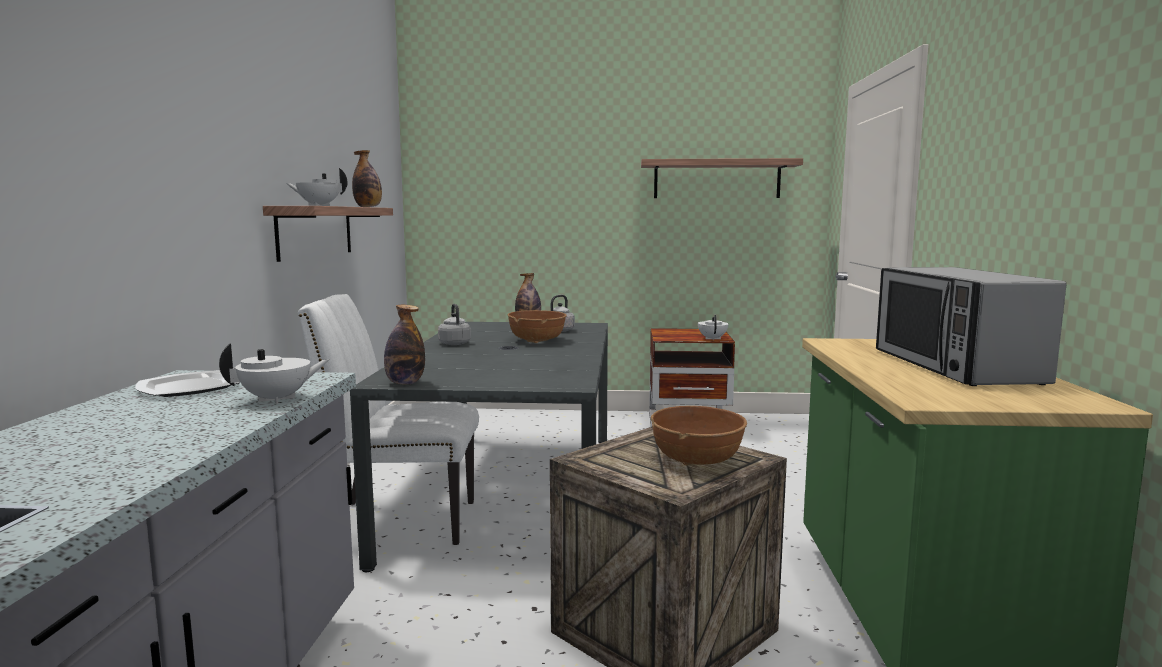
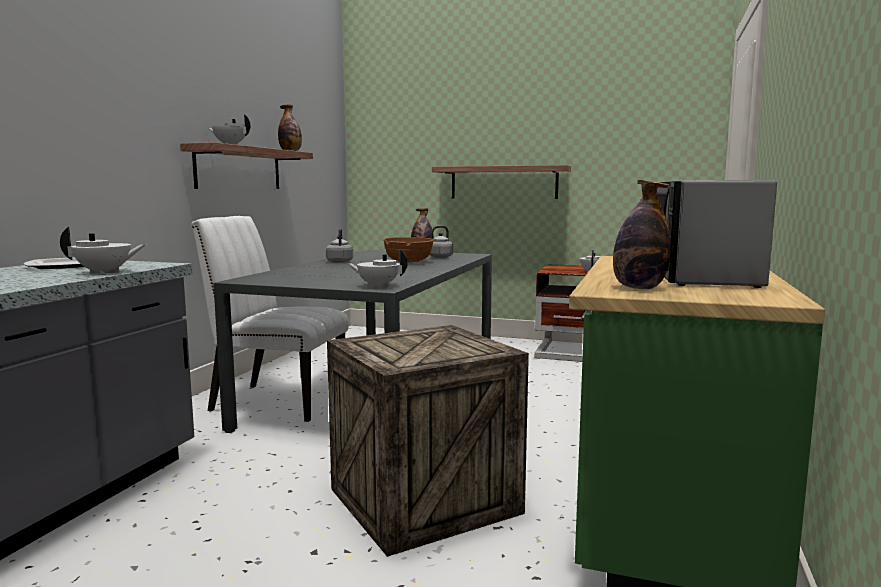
camera: 15 degrees right, 0 degrees up
bottle [384,305,425,384] -> bottle moved to [613,180,671,289]
shelf [641,158,803,198] -> shelf moved to [432,165,571,199]
brown bowl [651,406,747,466] -> none
none -> white teapot [347,249,408,288]

